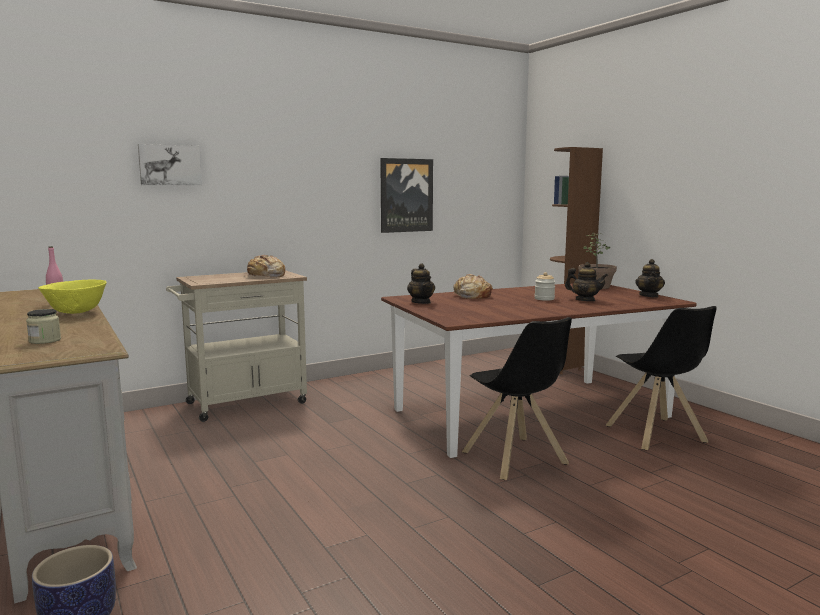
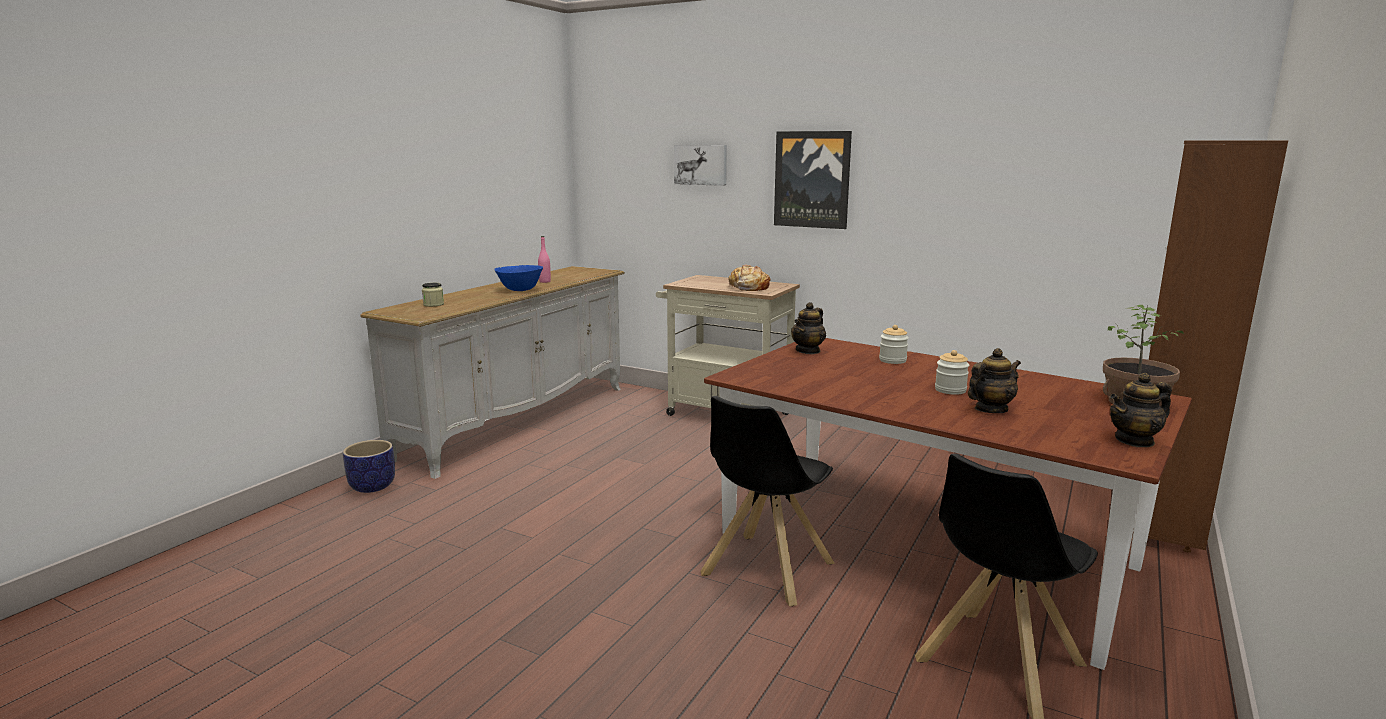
camera: 60 degrees right, 5 degrees up
yellow bowl [38,280,107,314] -> blue bowl [494,265,543,291]
picture [380,158,433,233] -> picture moved to [774,131,852,229]
bread [453,274,493,299] -> jar [879,325,909,364]
teapot [565,262,608,301] -> teapot turned 120 degrees counterclockwise [968,348,1021,413]

